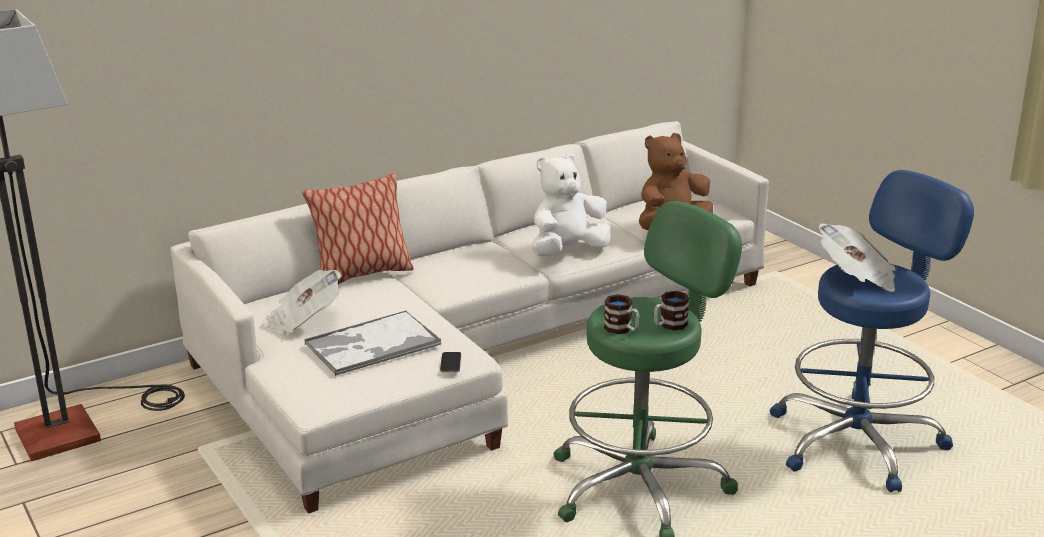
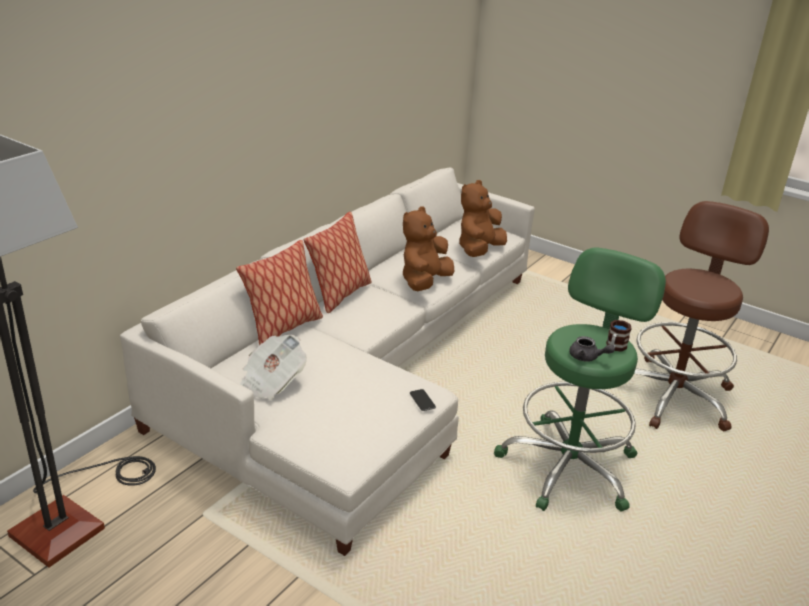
camera: 25 degrees left, 5 degrees up
tray [305,310,441,376] -> none
white plush toy [532,154,611,256] -> brown plush toy [403,207,455,291]
mug [604,294,639,334] -> grey teapot [569,336,615,362]
blue stool [770,170,974,492] -> brown stool [634,201,769,431]
newspaper [819,223,896,292] -> none
none -> pillow [304,212,372,313]

